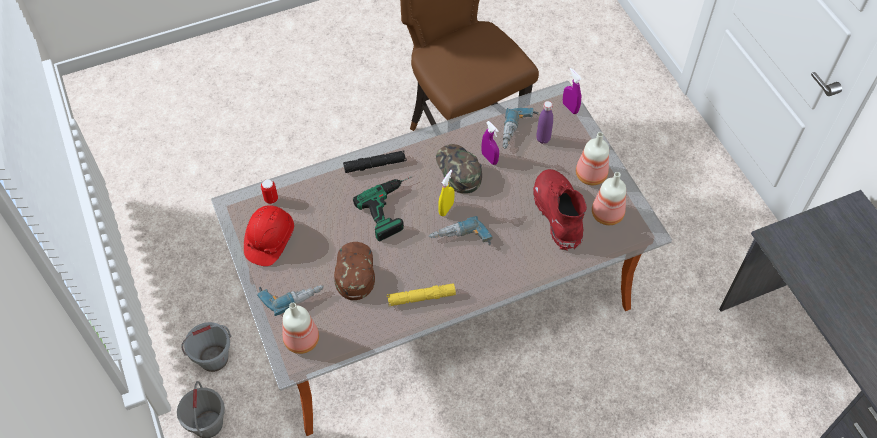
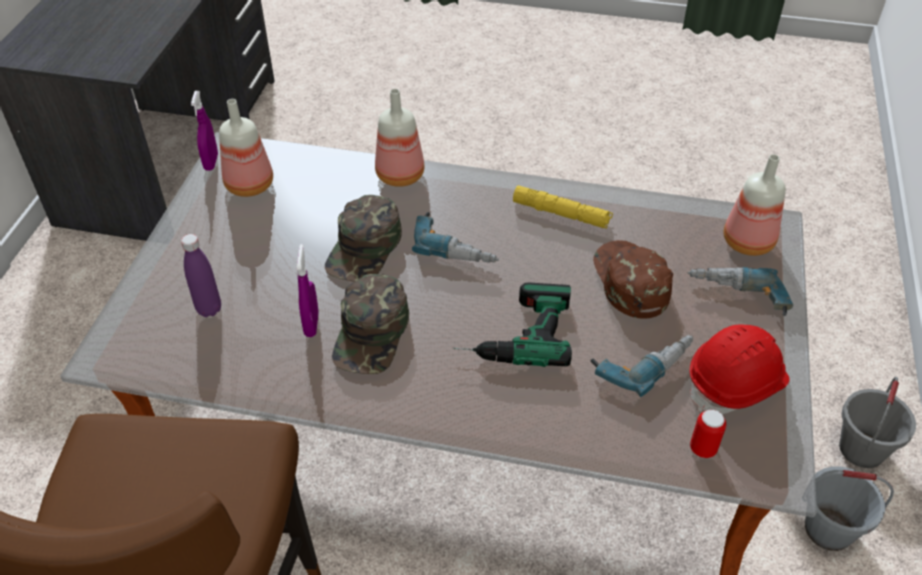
camera: 145 degrees left, 10 degrees down
brown cap [334,242,375,300] -> brown cap turned 135 degrees clockwise [593,240,674,319]
black flashlight [343,151,407,173] -> none
yellow spray bottle [438,170,455,216] -> none
power drill [503,108,539,149] -> power drill moved to [591,335,693,397]
red boot [533,169,587,251] -> none
purple spray bottle [563,68,582,114] -> purple spray bottle moved to [191,91,218,171]
bottle [576,132,609,185] -> bottle moved to [375,89,424,187]
none -> green cap [325,195,402,282]

